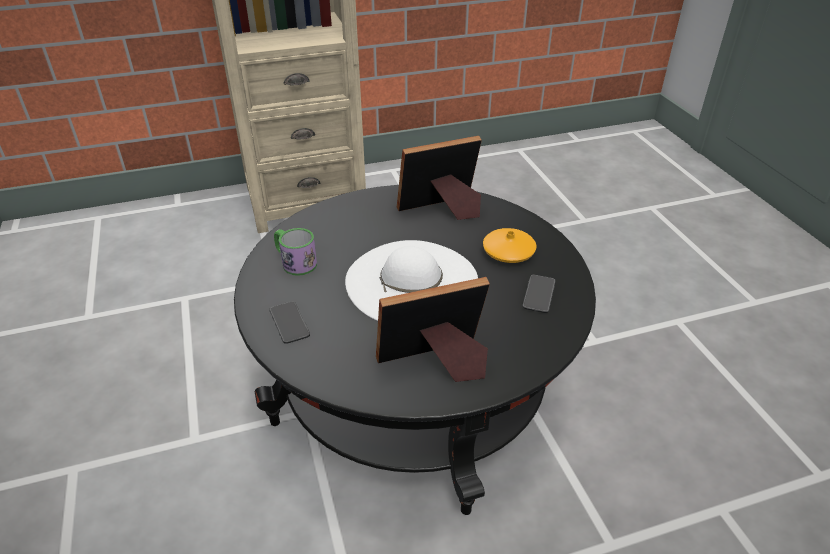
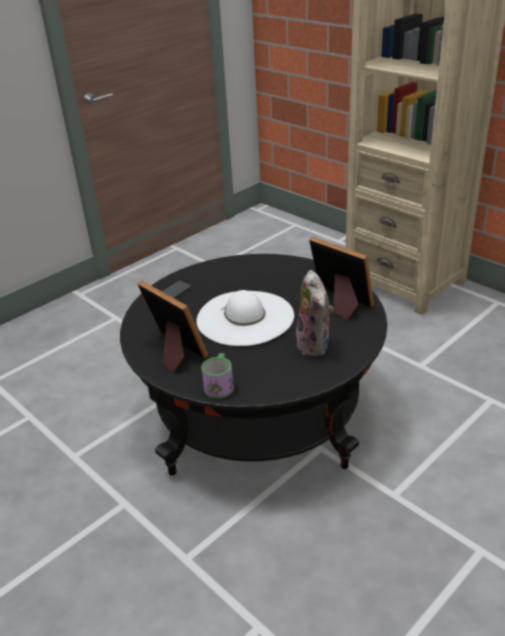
camera: 65 degrees right, 5 degrees down
mug [274,228,317,276] -> mug moved to [201,353,234,399]
orange vase [483,228,537,263] -> plush toy [296,270,334,357]
phone [522,275,556,313] -> none

